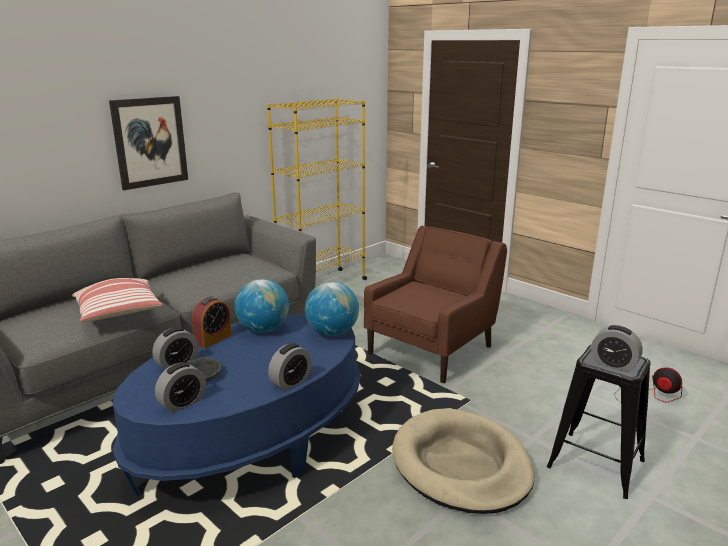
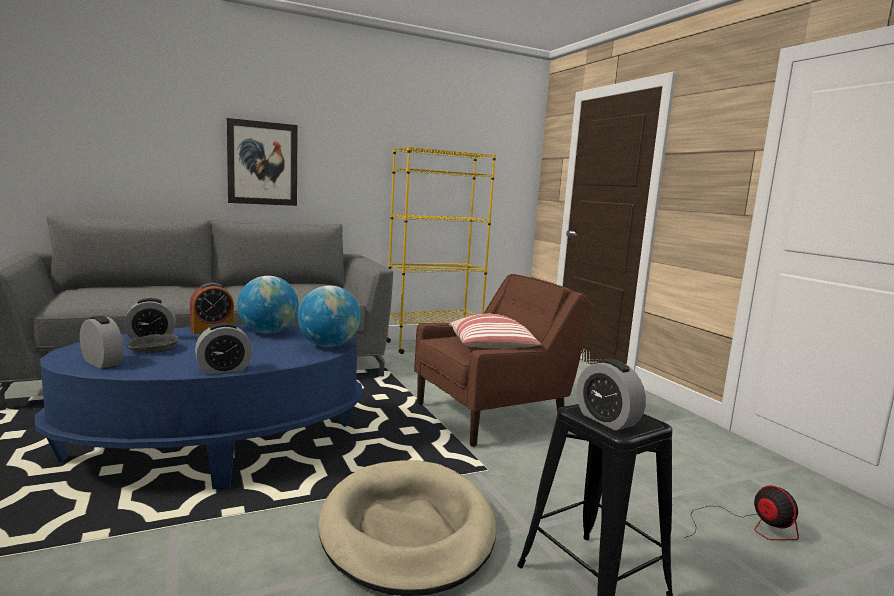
camera: 20 degrees right, 10 degrees down
pillow [72,278,163,322] -> pillow moved to [449,314,542,349]
alarm clock [155,362,206,413] -> alarm clock turned 120 degrees counterclockwise [80,316,124,369]

